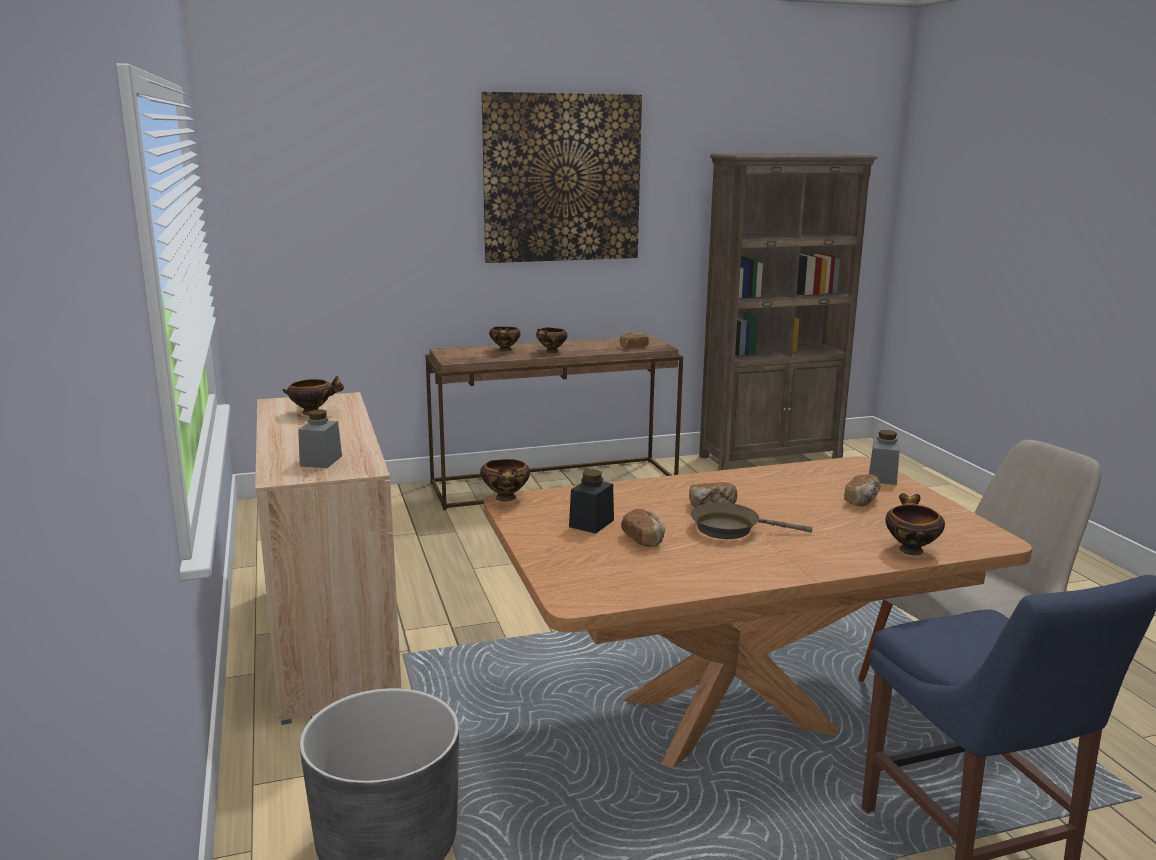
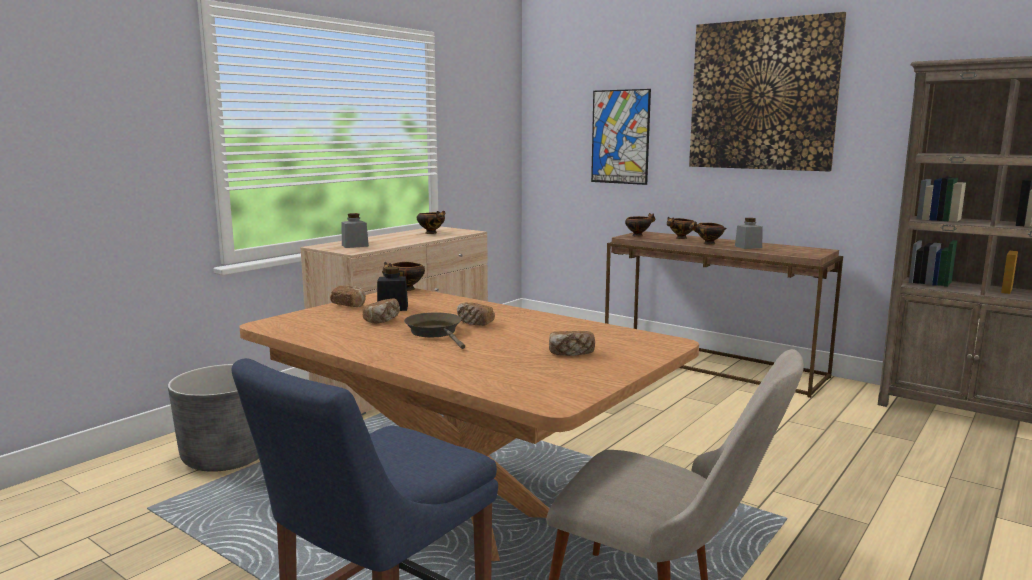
camera: 55 degrees right, 5 degrees down
bread [620,332,649,348] -> bread moved to [330,286,366,307]
grey jar [869,430,900,485] -> grey jar moved to [735,218,763,249]
bowl [885,493,945,555] -> bowl moved to [625,213,655,237]
none -> picture [591,89,651,185]

